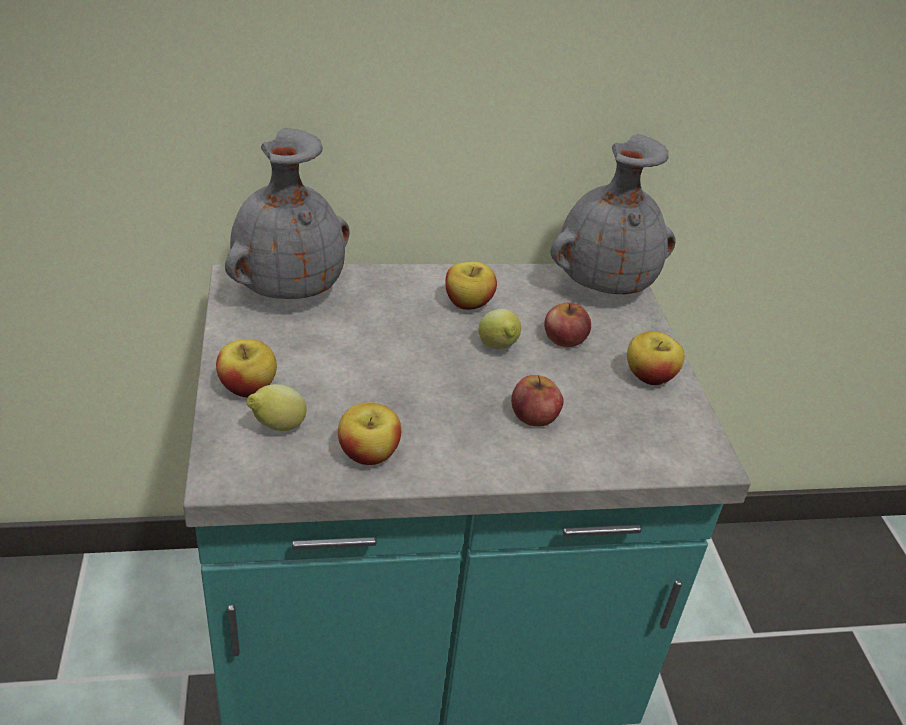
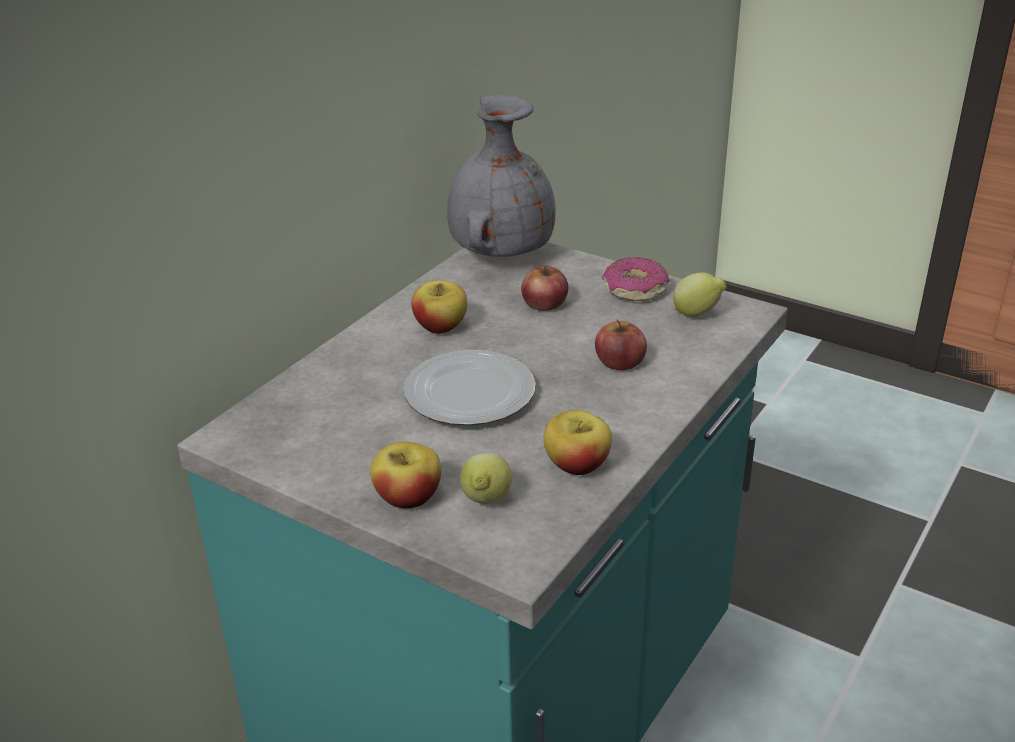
camera: 45 degrees left, 5 degrees down
grey vase [225,128,349,299] -> none
lemon [479,309,521,349] -> lemon moved to [673,272,727,317]
apple [627,331,685,385] -> donut [602,257,669,301]
none -> plate [404,350,536,425]

